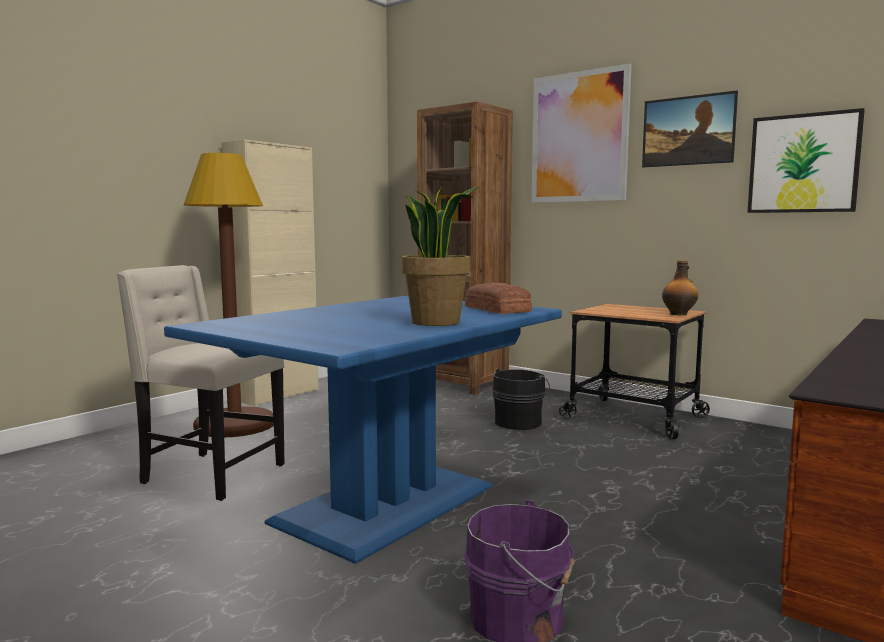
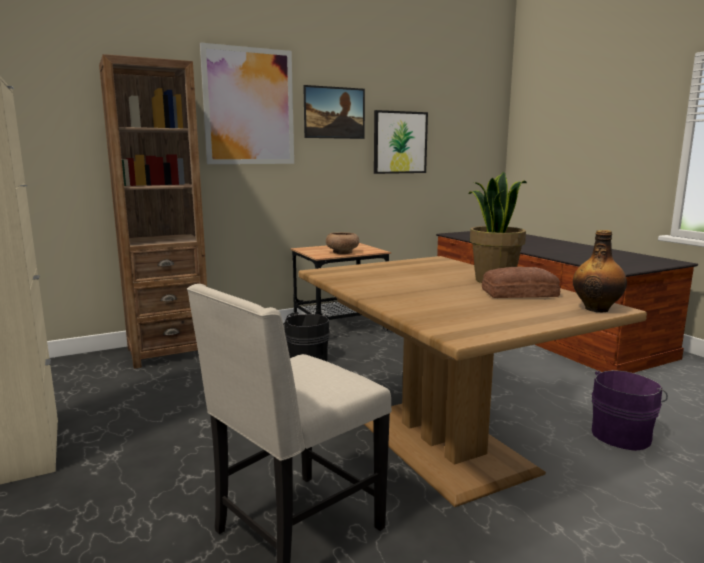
camera: 65 degrees left, 5 degrees up
blue dining table [164,296,562,564] -> brown dining table [299,256,647,507]
brown floor lamp [184,153,274,437] -> none
bread [465,282,532,314] -> bread moved to [482,267,560,298]
bottle [662,260,698,315] -> bottle moved to [573,230,627,312]
none -> brown bowl [326,232,359,254]

